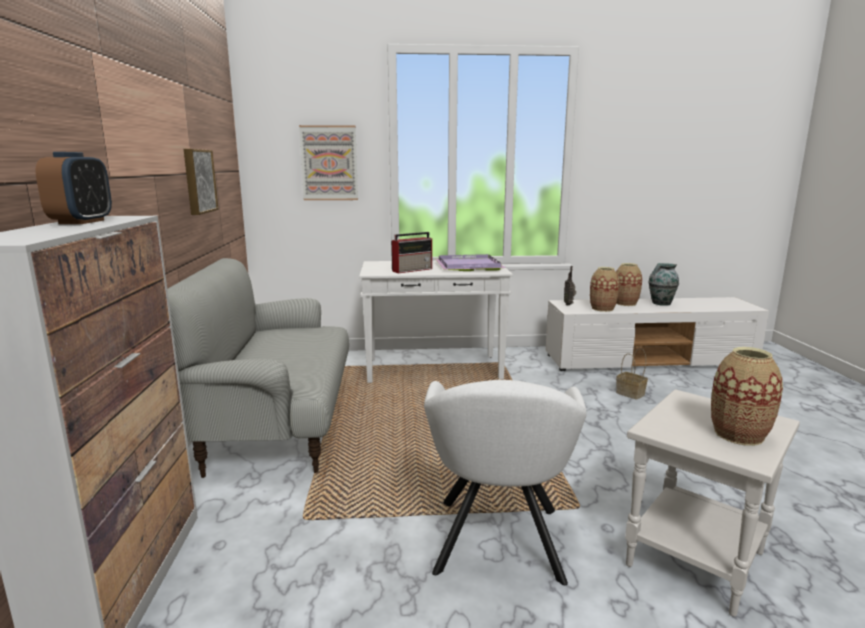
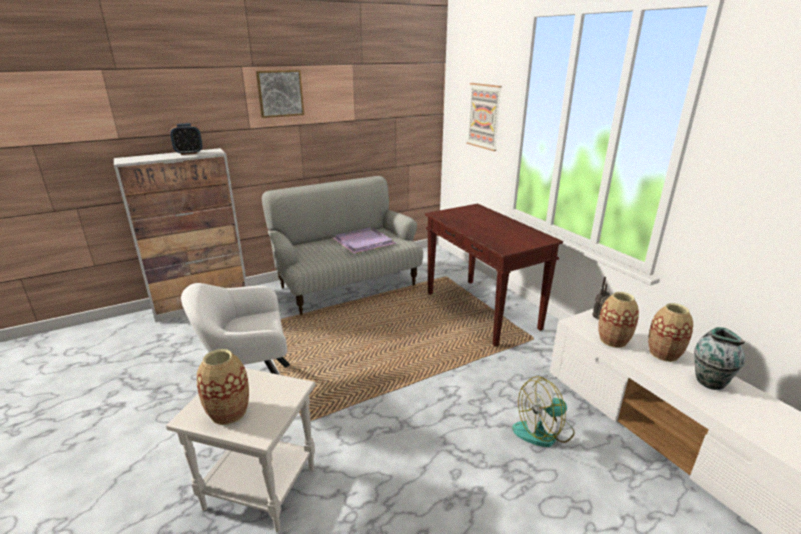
camera: 65 degrees right, 10 degrees up
picture [184,149,219,215] -> picture moved to [256,70,304,118]
white console table [359,260,513,383] -> brown console table [425,204,563,347]
radio [391,232,432,273] -> none
purple tray [435,254,505,271] -> purple tray moved to [333,227,396,254]
basket [616,348,648,400] -> fan [512,376,575,447]

